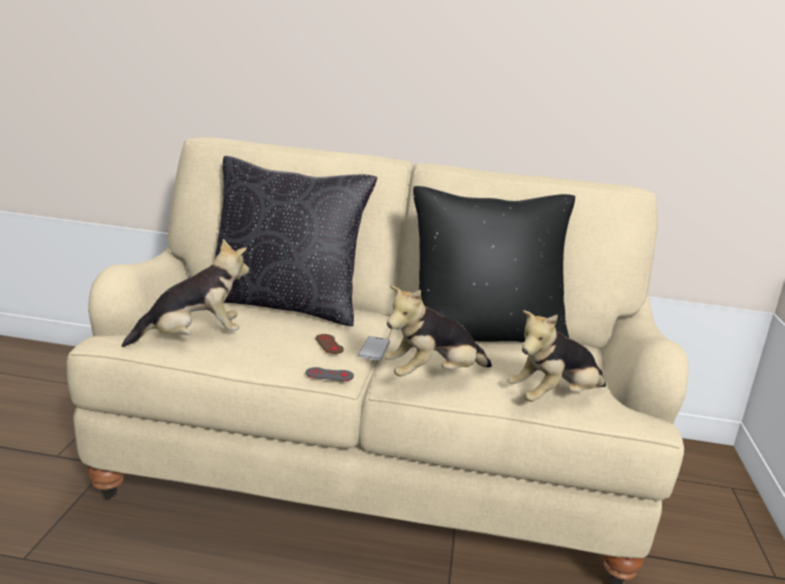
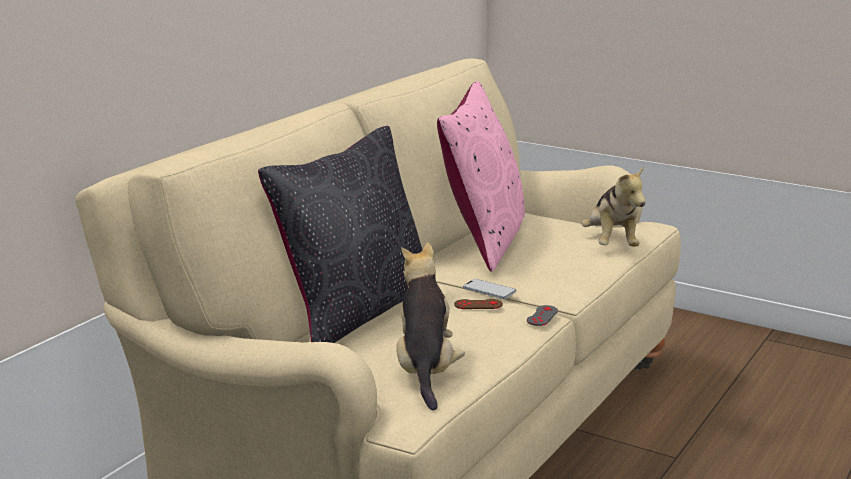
camera: 65 degrees left, 0 degrees up
plush toy [385,285,492,377] -> none
black pillow [413,186,575,342] -> pink pillow [437,81,525,272]

